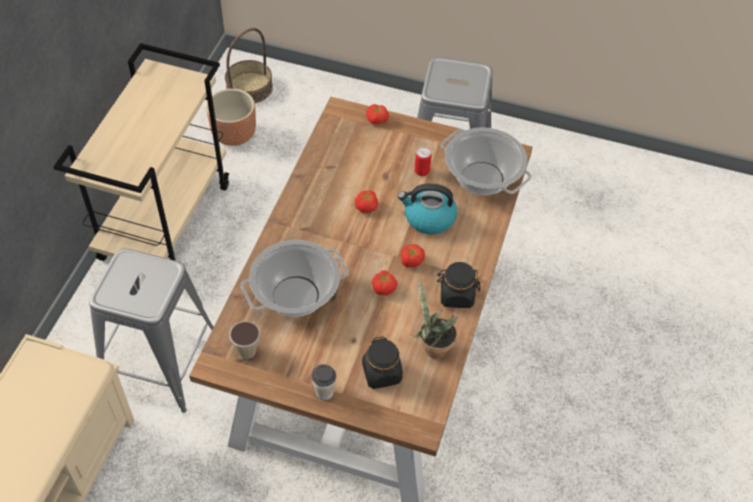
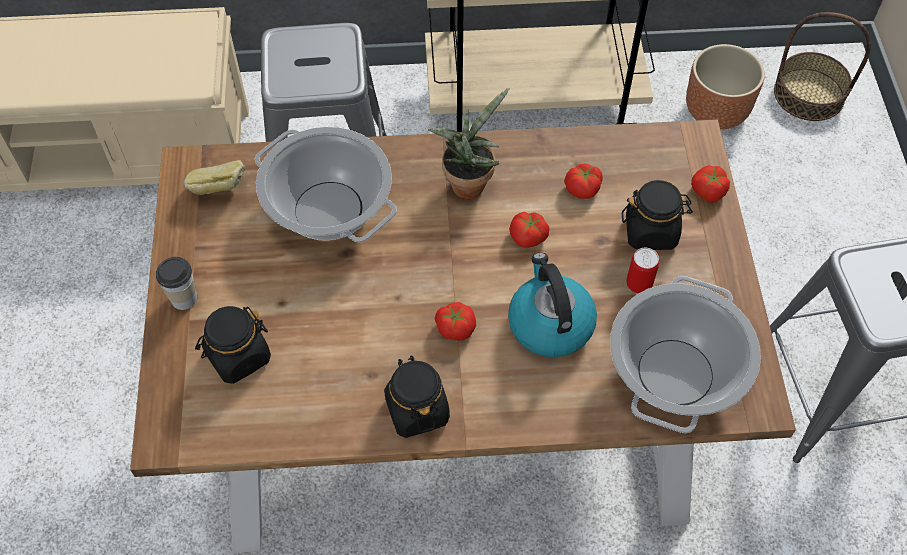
camera: 70 degrees right, 5 degrees up
cup [229,321,260,359] -> bread [184,160,245,195]
tomato [372,270,397,296] -> tomato moved to [564,164,603,199]
potted plant [415,280,458,359] -> potted plant moved to [428,88,510,199]
none -> black jar [622,180,693,250]

